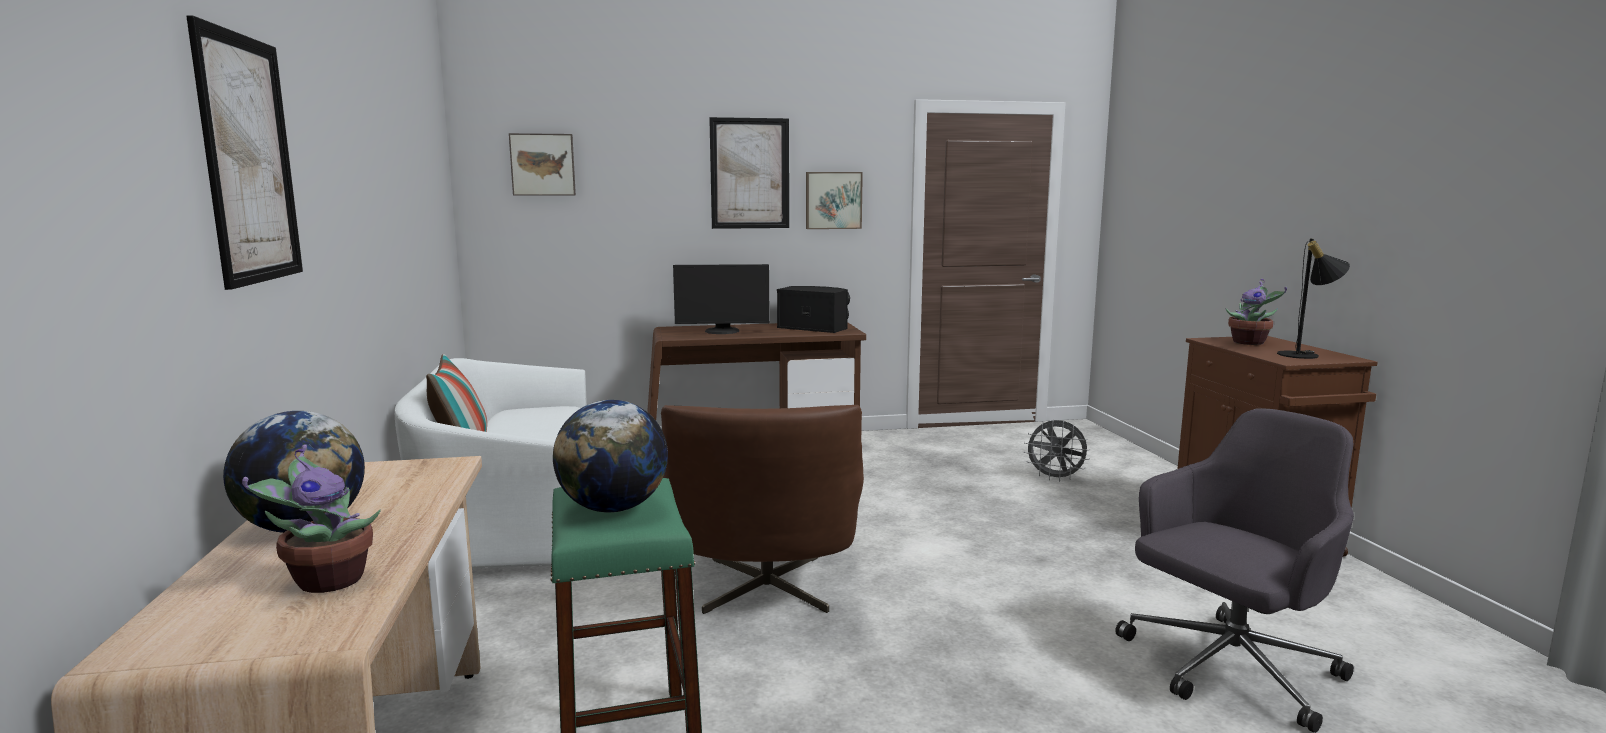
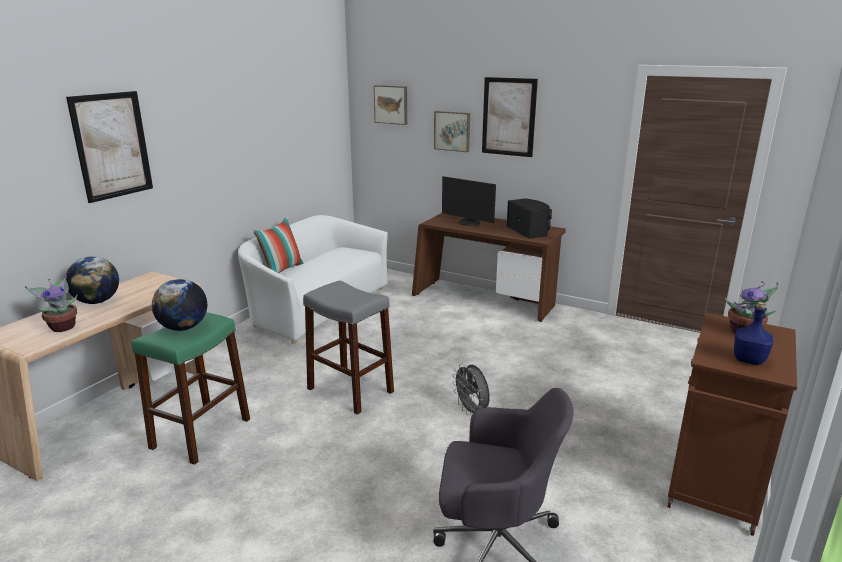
camera: 40 degrees right, 10 degrees up
brown armchair [661,405,864,614] -> grey stool [303,281,394,415]
picture [806,172,863,229] -> picture moved to [434,111,470,152]
grey fan [1024,419,1090,482] -> grey fan moved to [452,364,490,417]
black table lamp [1277,238,1350,359] -> blue bottle [734,302,774,365]

